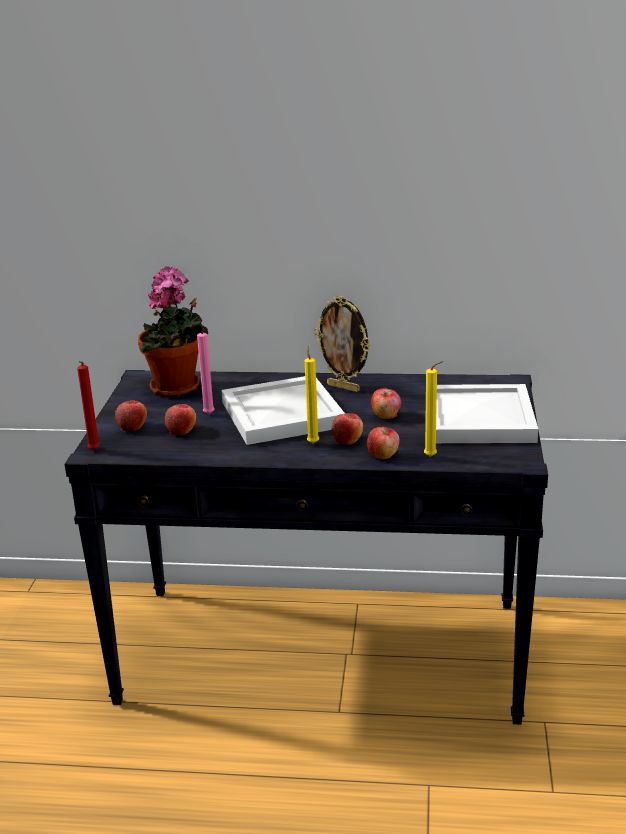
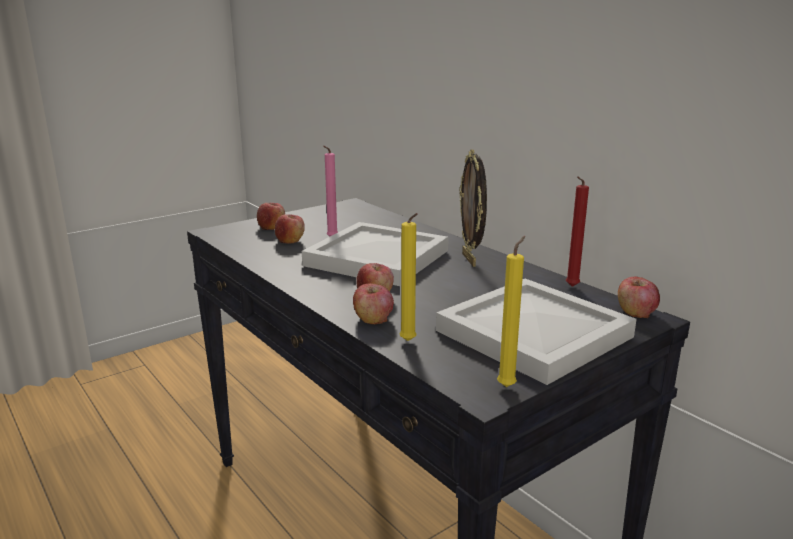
camera: 45 degrees right, 5 degrees down
red candle [77,361,100,450] -> red candle moved to [566,176,589,287]
potted plant [138,266,208,397] -> none
yellow candle [305,346,319,444] -> yellow candle moved to [497,236,525,387]
apple [371,388,402,419] -> apple moved to [618,276,660,318]

